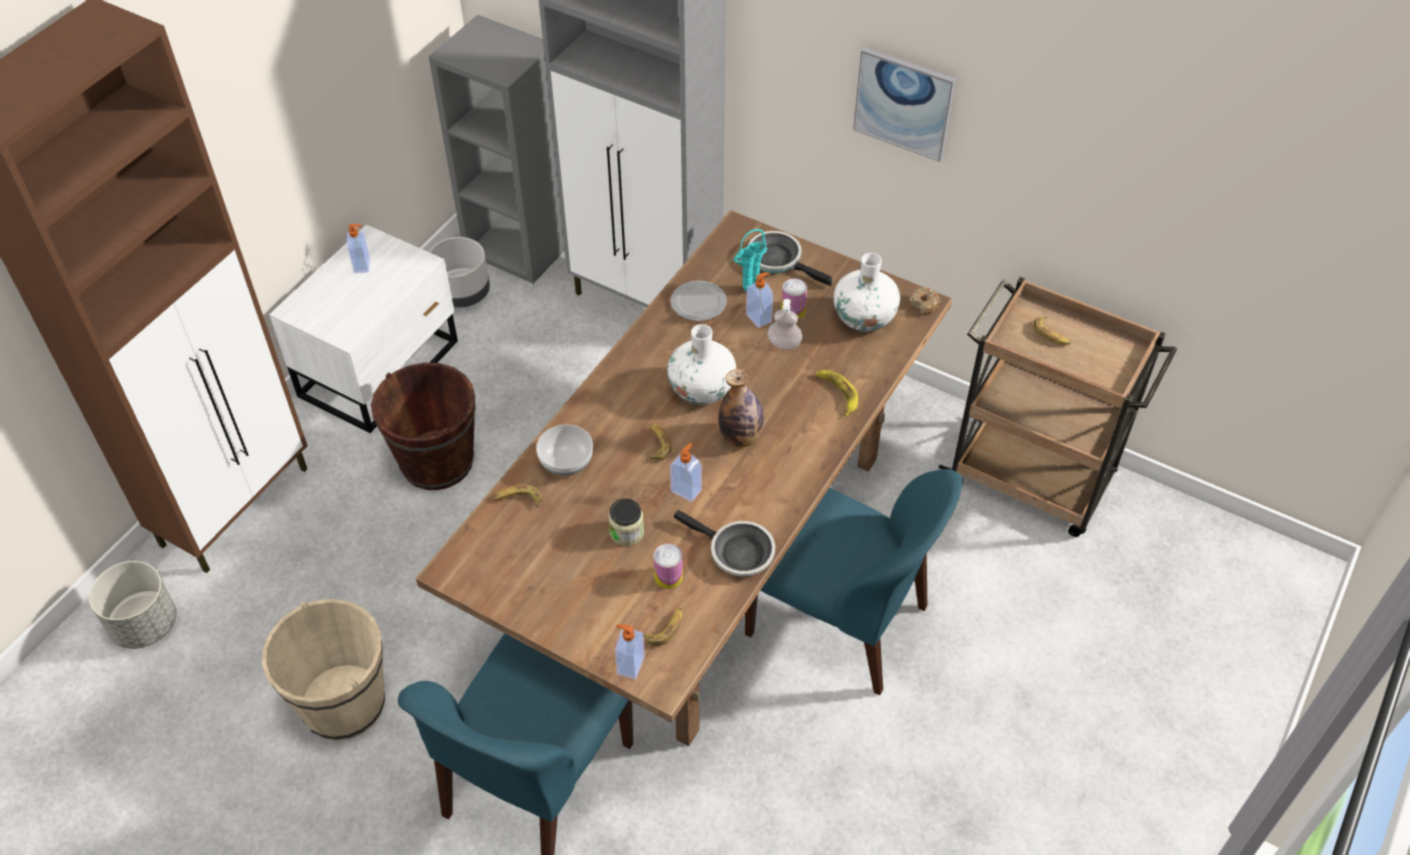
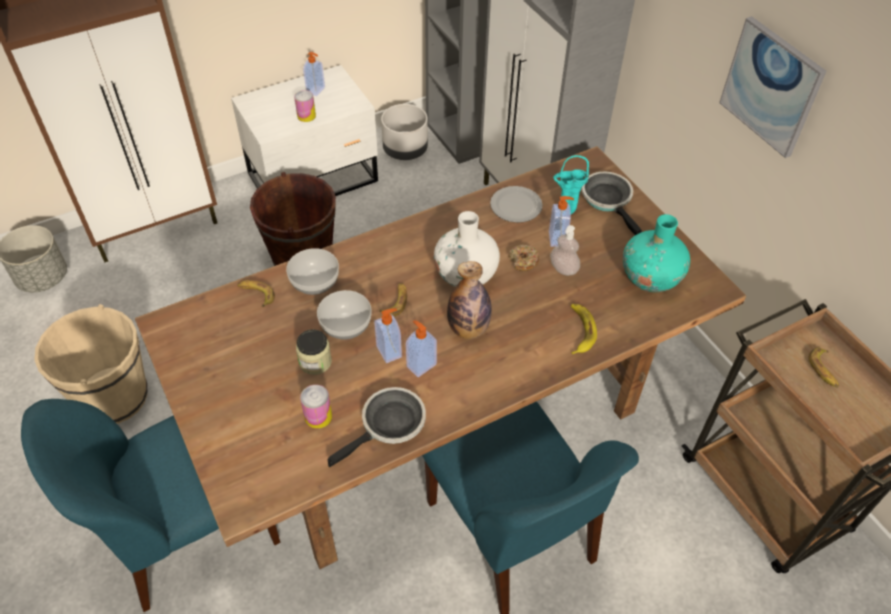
camera: 30 degrees right, 0 degrees up
soap dispenser [615,624,645,680] -> soap dispenser moved to [406,320,437,377]
banana [643,608,682,646] -> none
frying pan [674,510,775,577] -> frying pan turned 105 degrees counterclockwise [328,387,426,468]
can [781,279,807,319] -> can moved to [294,90,316,122]
white vase [834,253,900,332] -> turquoise vase [623,214,690,292]
donut [908,287,940,315] -> donut moved to [508,245,540,271]
none -> bowl [317,290,372,340]

